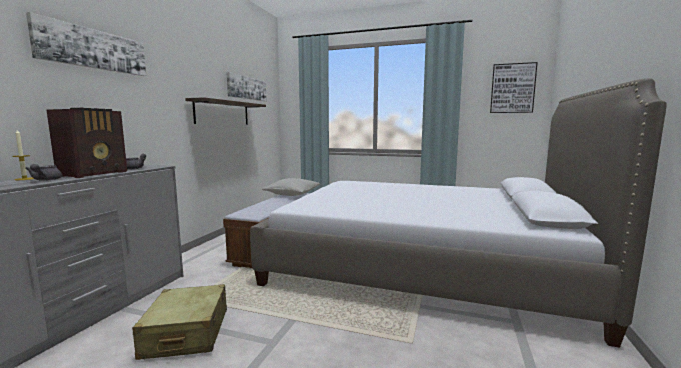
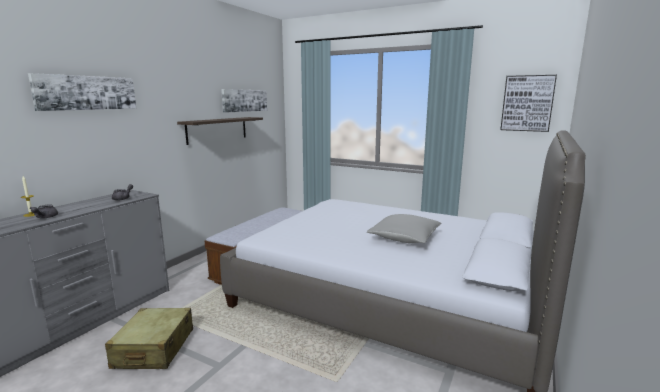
camera: 10 degrees right, 5 degrees up
radio [47,108,127,178] -> none
grey pillow [262,178,320,196] -> grey pillow moved to [367,214,442,243]

